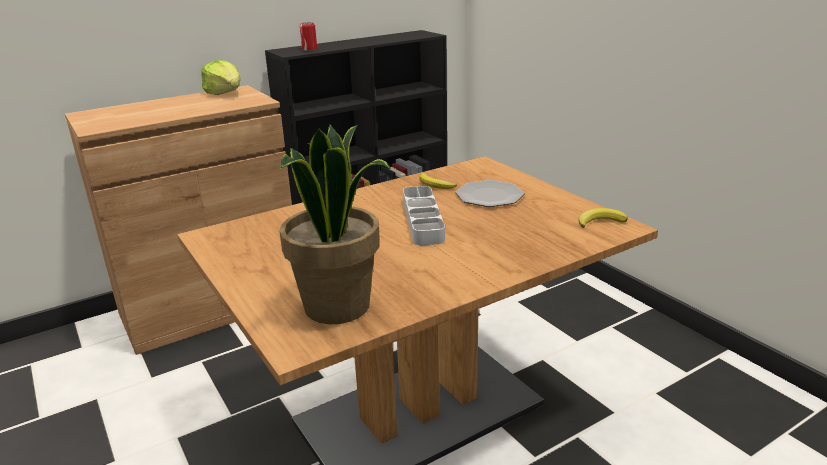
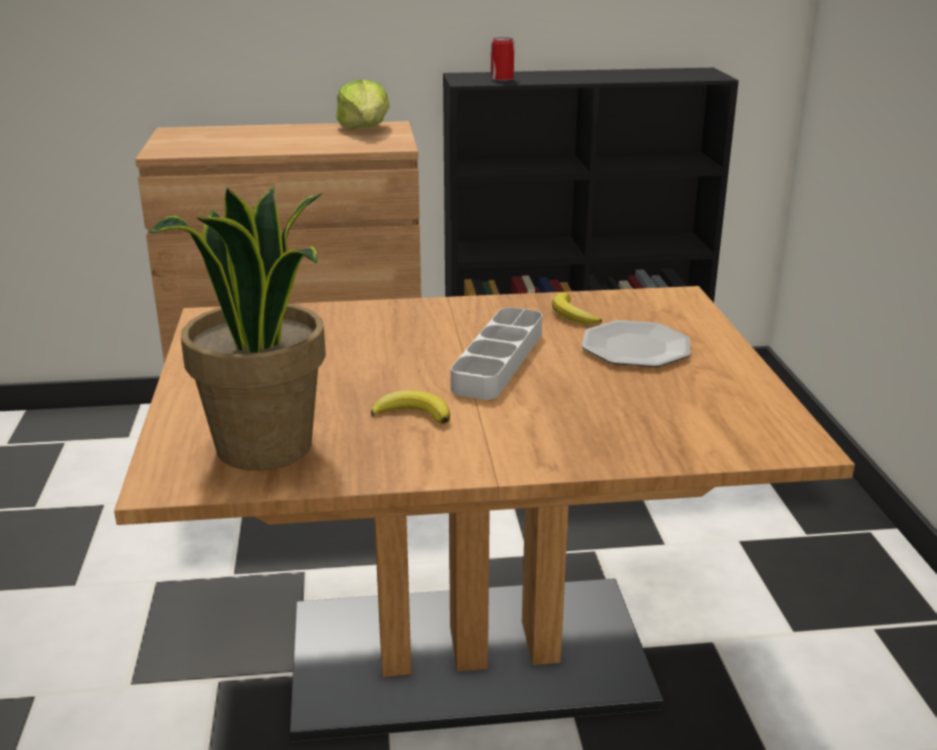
camera: 25 degrees right, 0 degrees up
banana [578,208,628,228] -> banana moved to [371,390,450,424]

